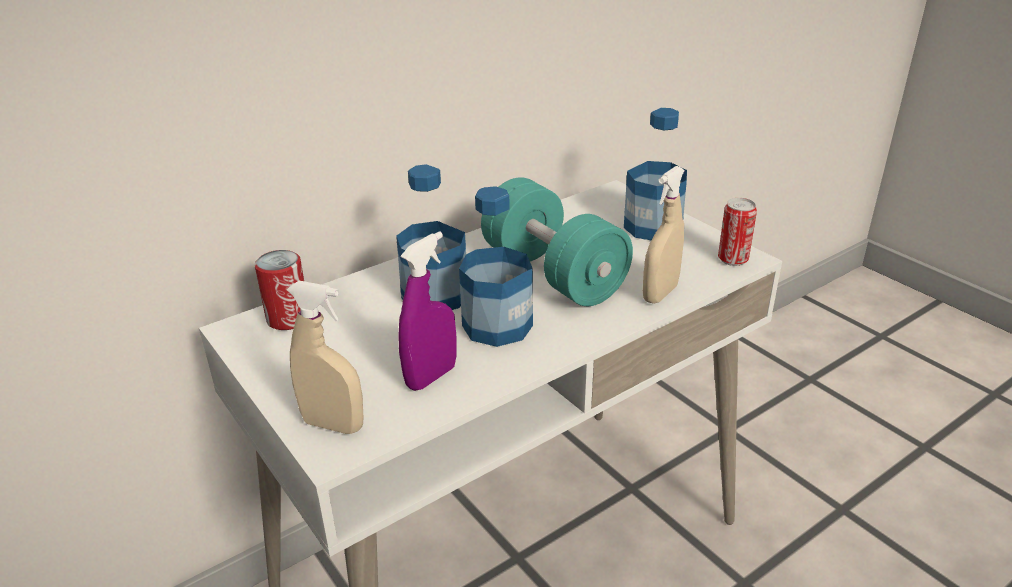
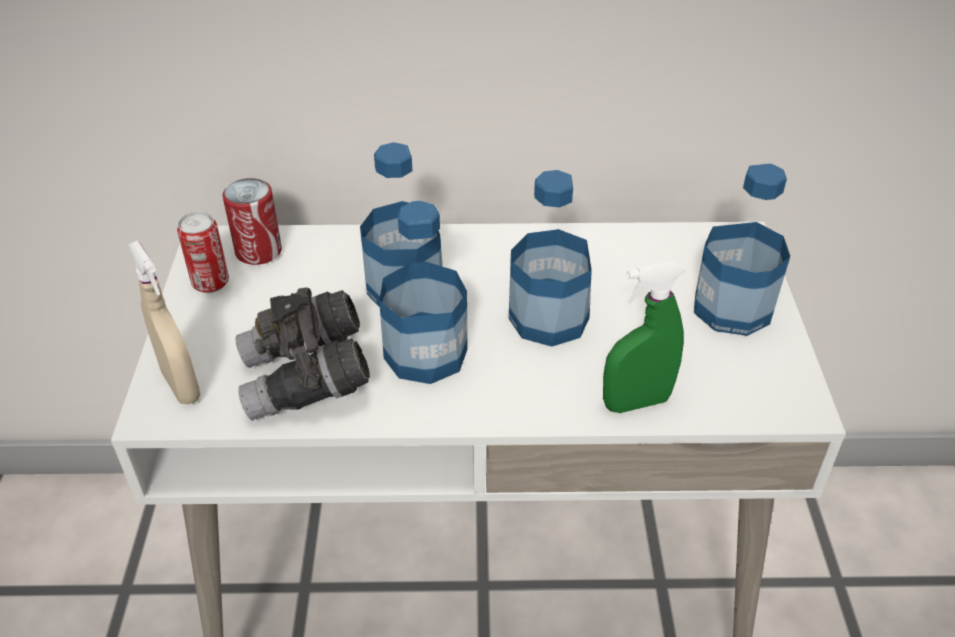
camera: 35 degrees right, 10 degrees up
purple spray bottle [398,231,457,391] -> grey binoculars [235,287,370,421]
turquoise dumbbell [481,177,633,306] -> bottle [509,170,592,347]
beige spray bottle [643,166,685,304] -> green spray bottle [603,261,685,413]
can [718,198,757,266] -> can moved to [177,212,229,293]

